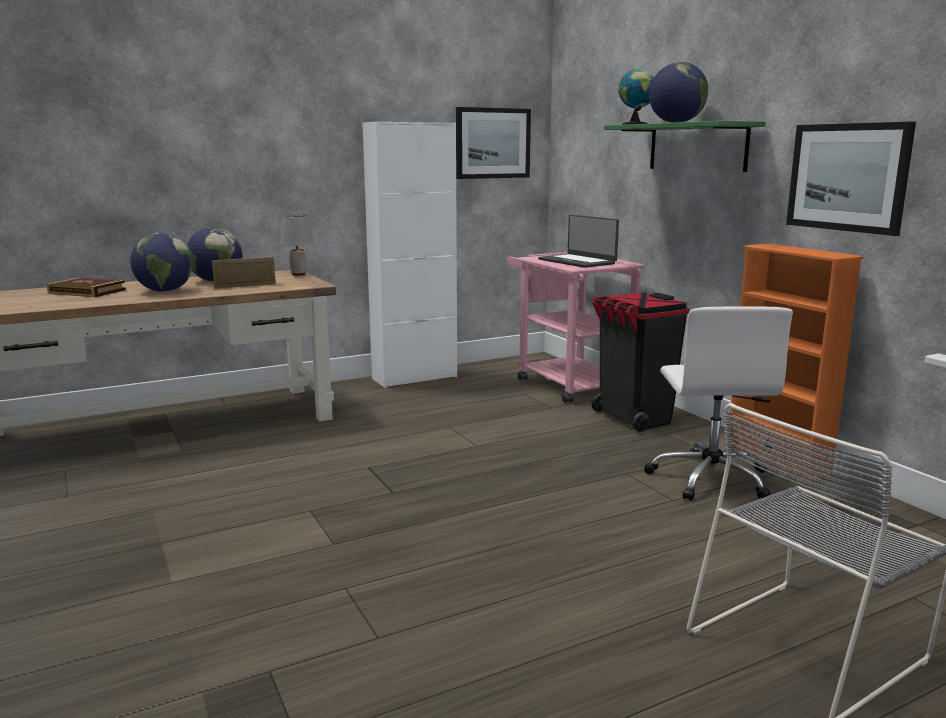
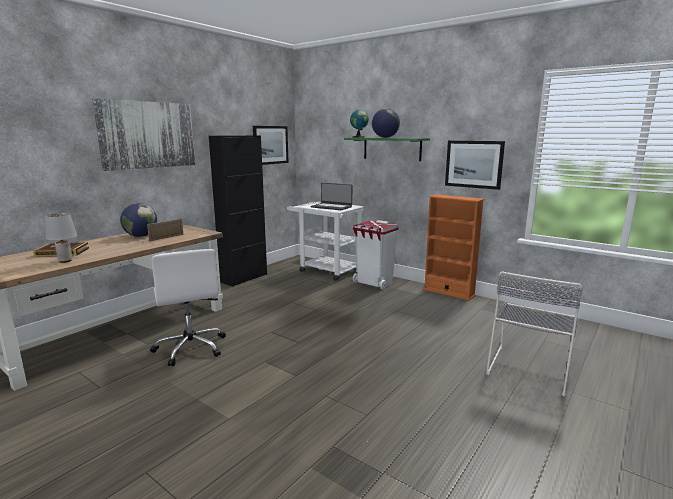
camera: 25 degrees left, 0 degrees up
globe [130,233,193,292] -> none
grey table lamp [281,215,314,275] -> grey table lamp moved to [45,213,77,263]
white cabinet [362,122,457,388] -> black cabinet [209,135,267,287]
pink cart [507,252,644,403] -> white cart [287,202,364,281]
black trash can [591,292,690,432] -> white trash can [352,220,398,290]
white office chair [644,307,793,500] -> white office chair moved to [150,249,226,366]
none -> picture [92,98,195,171]

